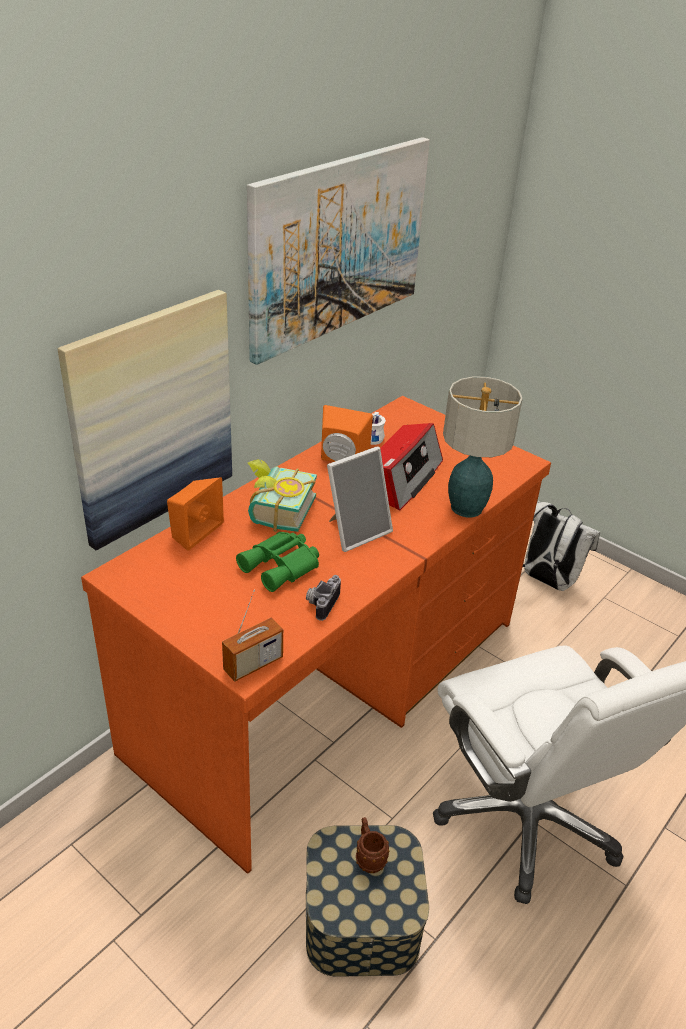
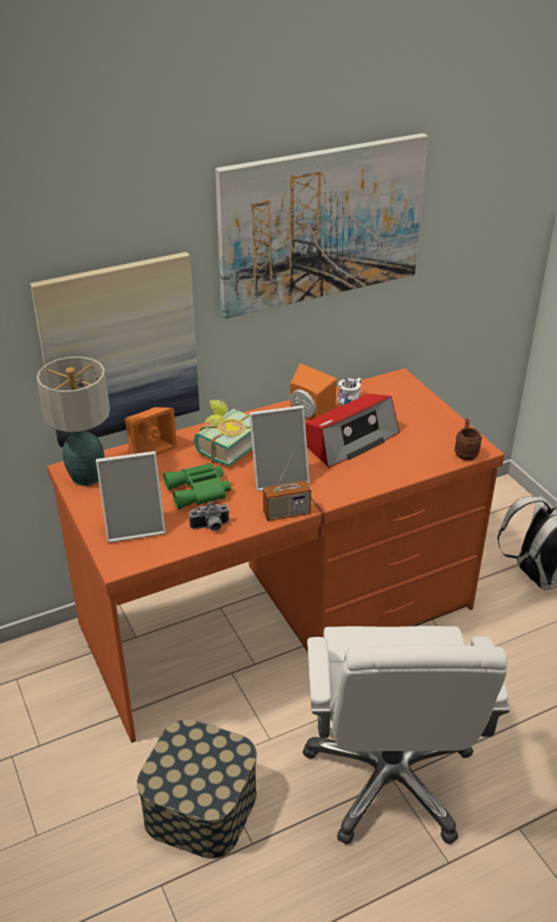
camera: 25 degrees right, 0 degrees up
radio [222,590,283,682] -> radio moved to [263,453,311,521]
camera [306,575,341,621] -> camera turned 150 degrees counterclockwise [189,502,230,531]
brown mug [356,817,389,873] -> brown mug moved to [454,419,482,460]
table lamp [443,377,523,517] -> table lamp moved to [36,357,110,486]
none -> picture frame [96,451,166,543]

